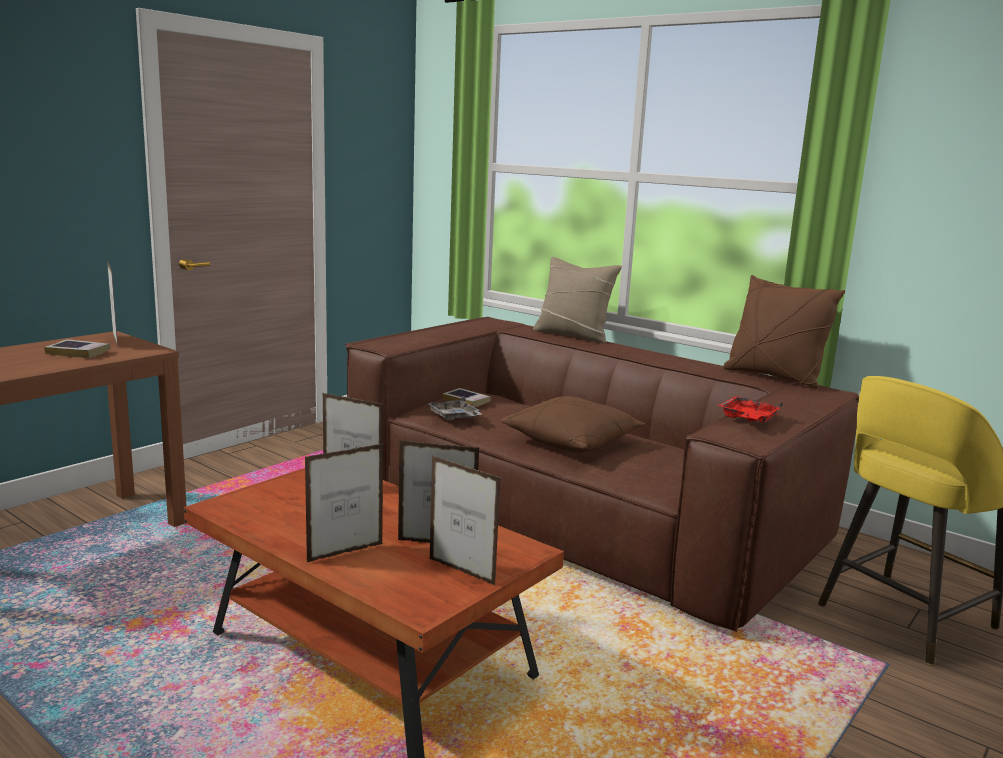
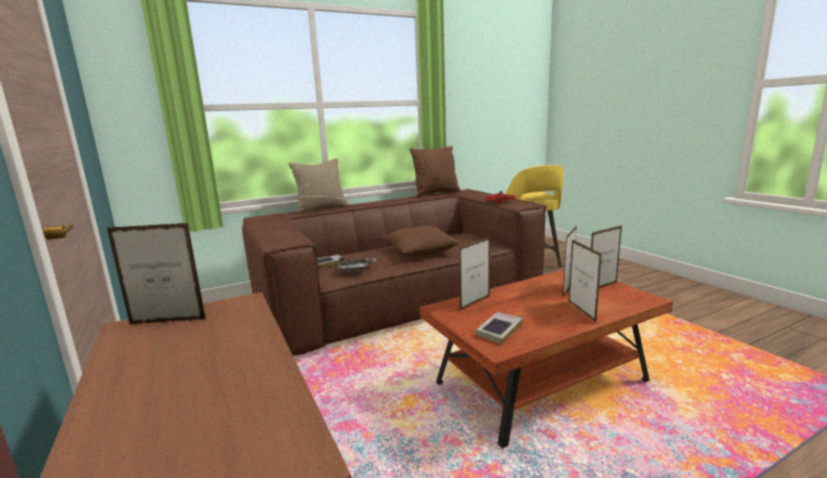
camera: 65 degrees left, 0 degrees up
book [44,339,111,358] -> book moved to [475,312,523,344]

